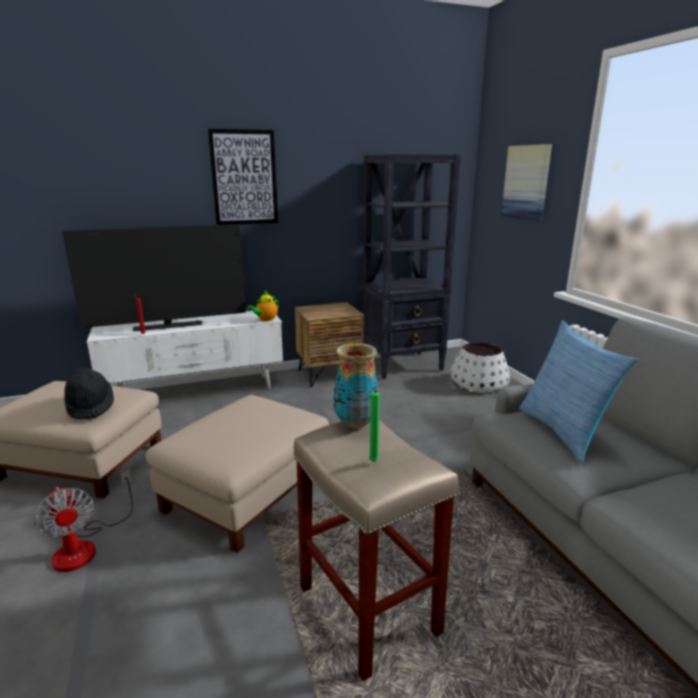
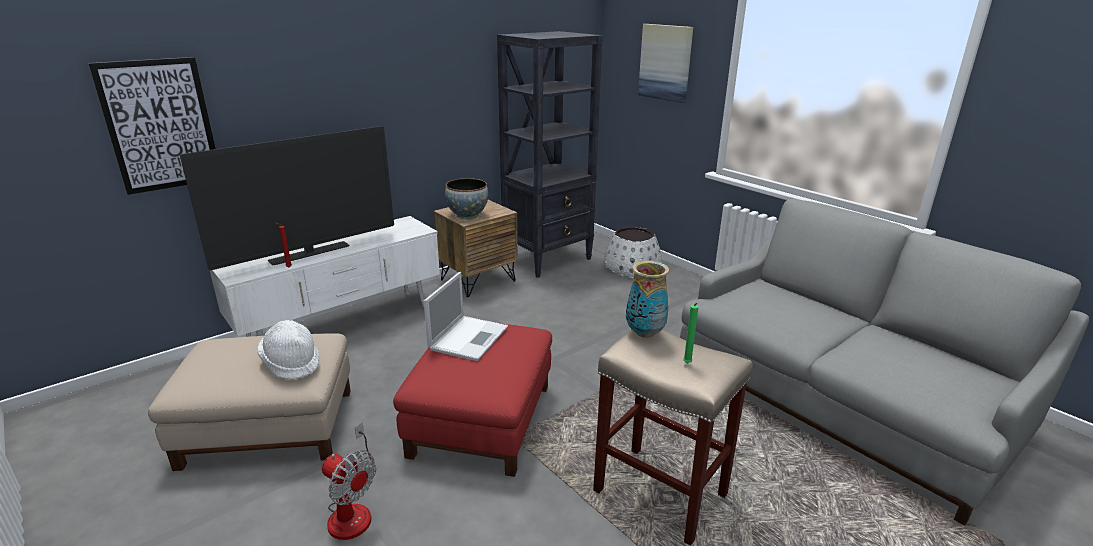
camera: 20 degrees left, 5 degrees up
black hat [64,367,114,420] -> white hat [257,320,320,380]
beige ottoman [146,395,329,553] -> red ottoman [393,324,552,477]
picture [208,129,278,225] -> picture moved to [88,57,216,195]
teapot [247,290,279,322] -> none
pillow [519,321,639,464] -> none
none -> laptop [424,272,508,361]
none -> bowl [445,178,488,220]

